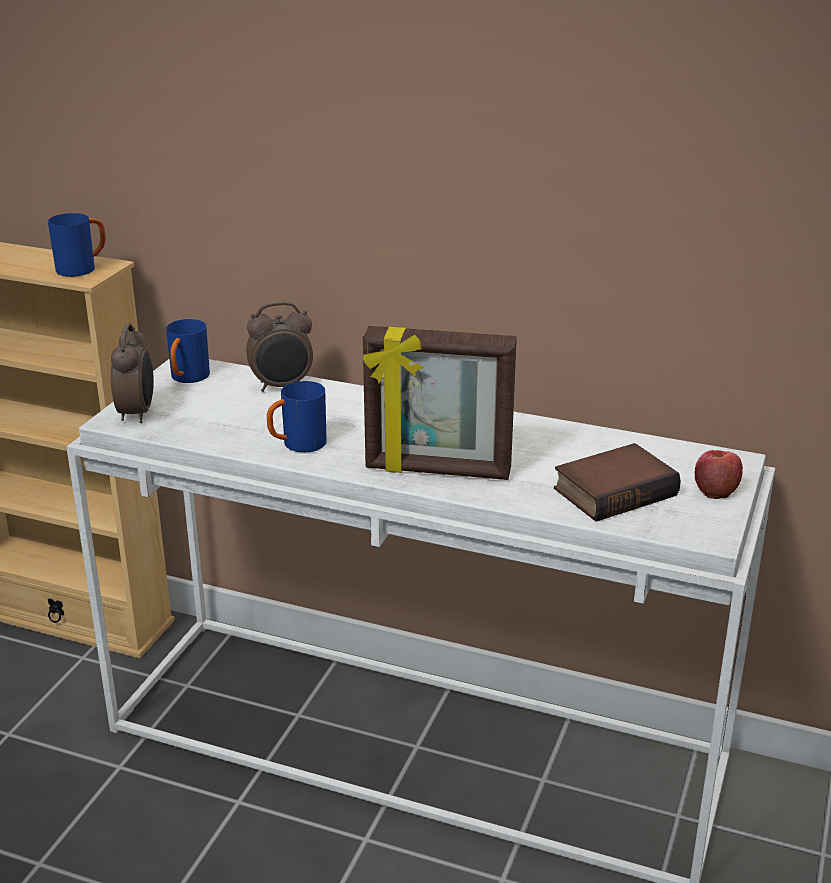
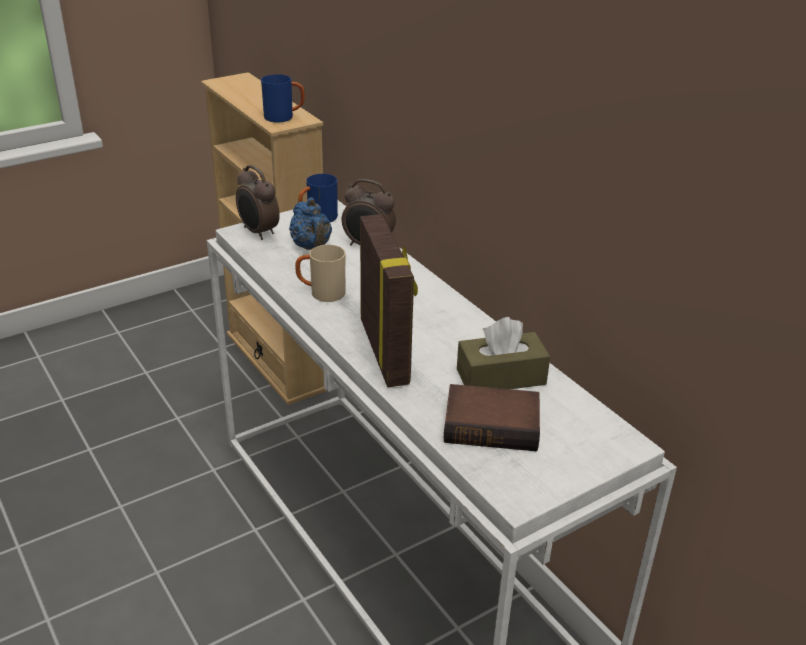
camera: 35 degrees right, 5 degrees up
alarm clock [111,323,154,423] -> alarm clock turned 105 degrees clockwise [236,165,280,240]
blue mug [267,381,327,452] -> beige mug [295,245,345,302]
picture frame [363,326,517,480] -> picture frame turned 150 degrees counterclockwise [360,214,418,387]
apple [695,450,743,499] -> none
none -> blue teapot [289,197,332,250]
none -> brown tissue box [457,317,550,389]

